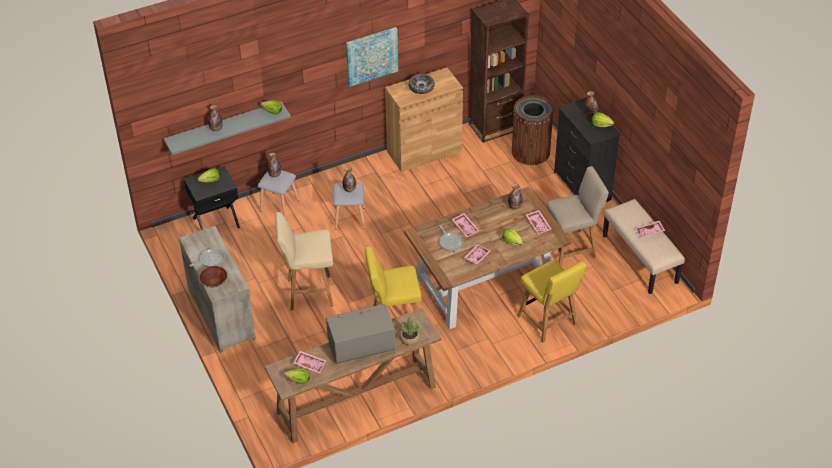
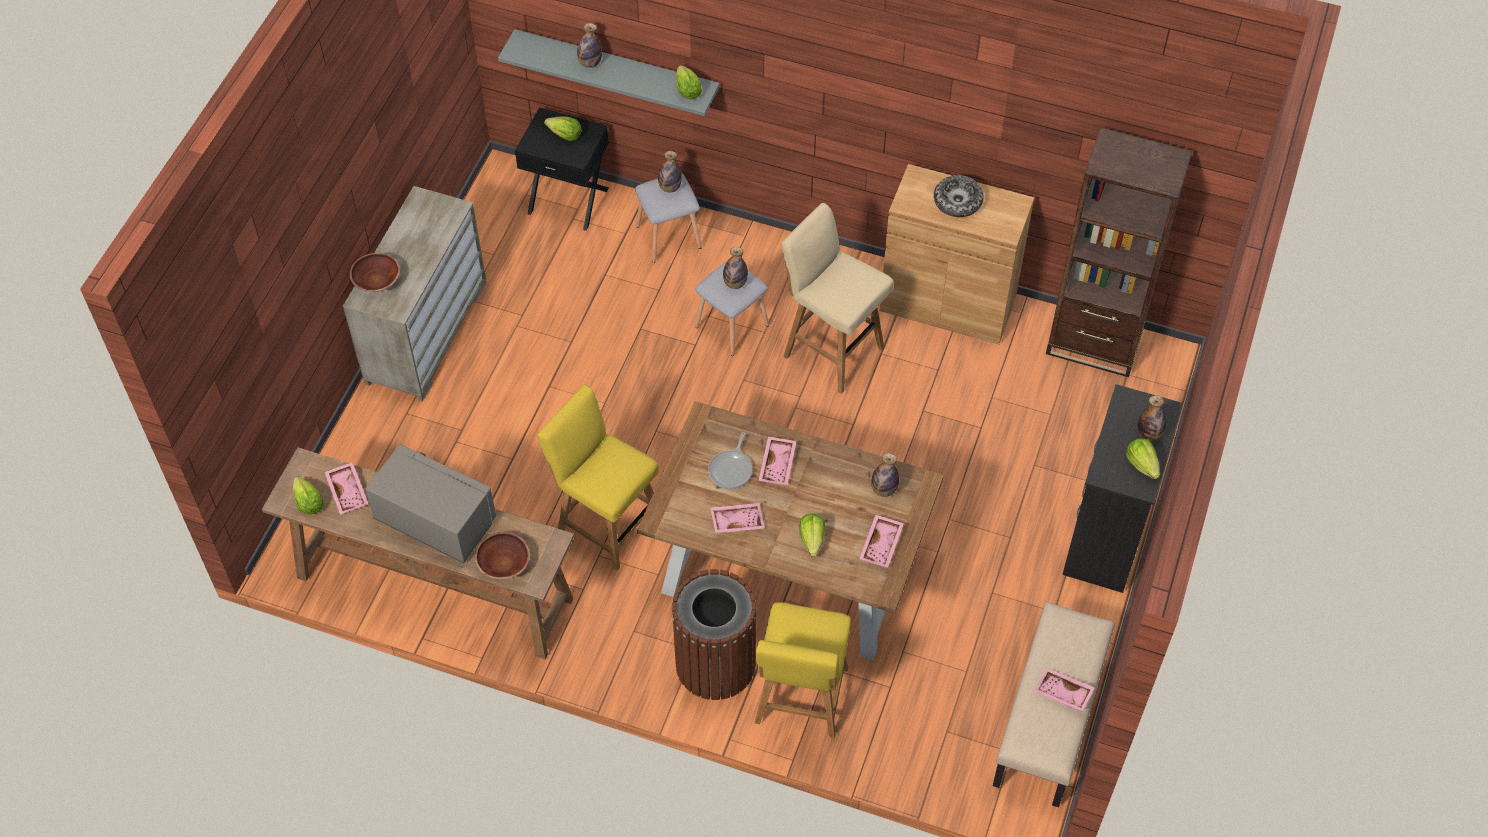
camera: 45 degrees right, 10 degrees up
frying pan [189,248,225,267] -> none
beige stool [275,212,333,311] -> beige stool moved to [781,203,894,394]
picture [346,27,398,87] -> none
potted plant [399,317,420,345] -> brown bowl [475,532,530,579]
brown trash can [512,95,554,165] -> brown trash can moved to [671,569,757,700]
beige chair [546,166,609,267] -> none

